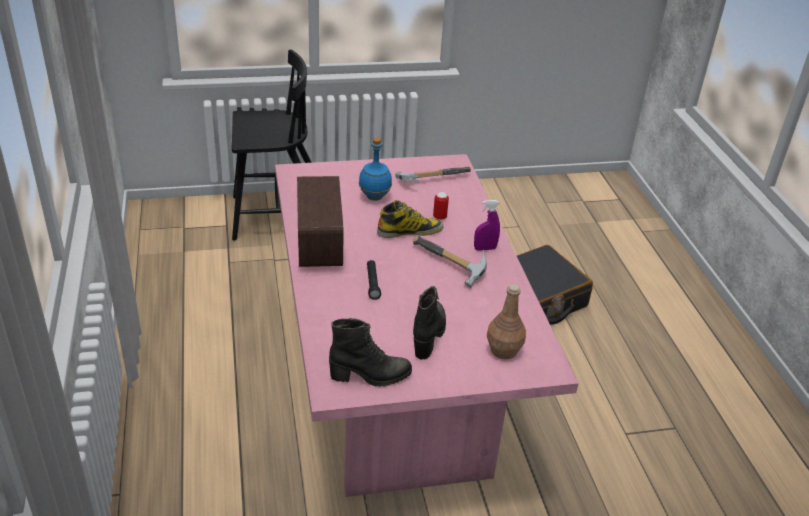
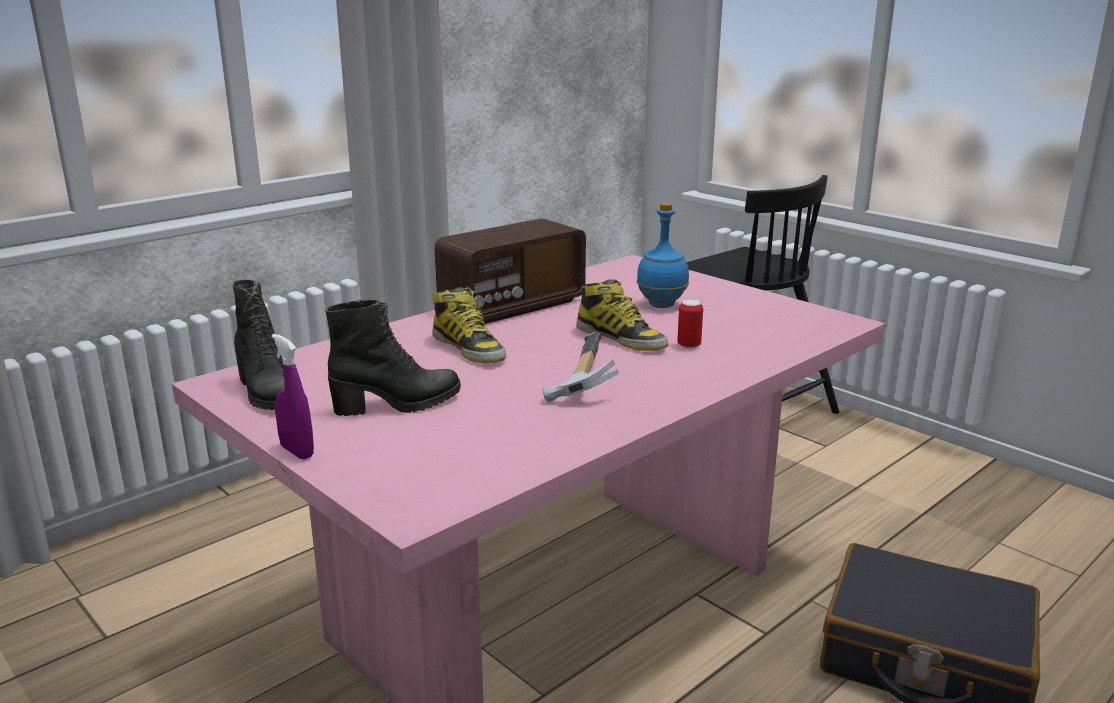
camera: 60 degrees right, 15 degrees down
black flashlight [367,260,381,300] -> boot [432,287,506,363]
hammer [395,167,471,183] -> none
purple spray bottle [474,200,500,251] -> purple spray bottle moved to [272,334,314,460]
brown bottle [487,284,526,359] -> none

